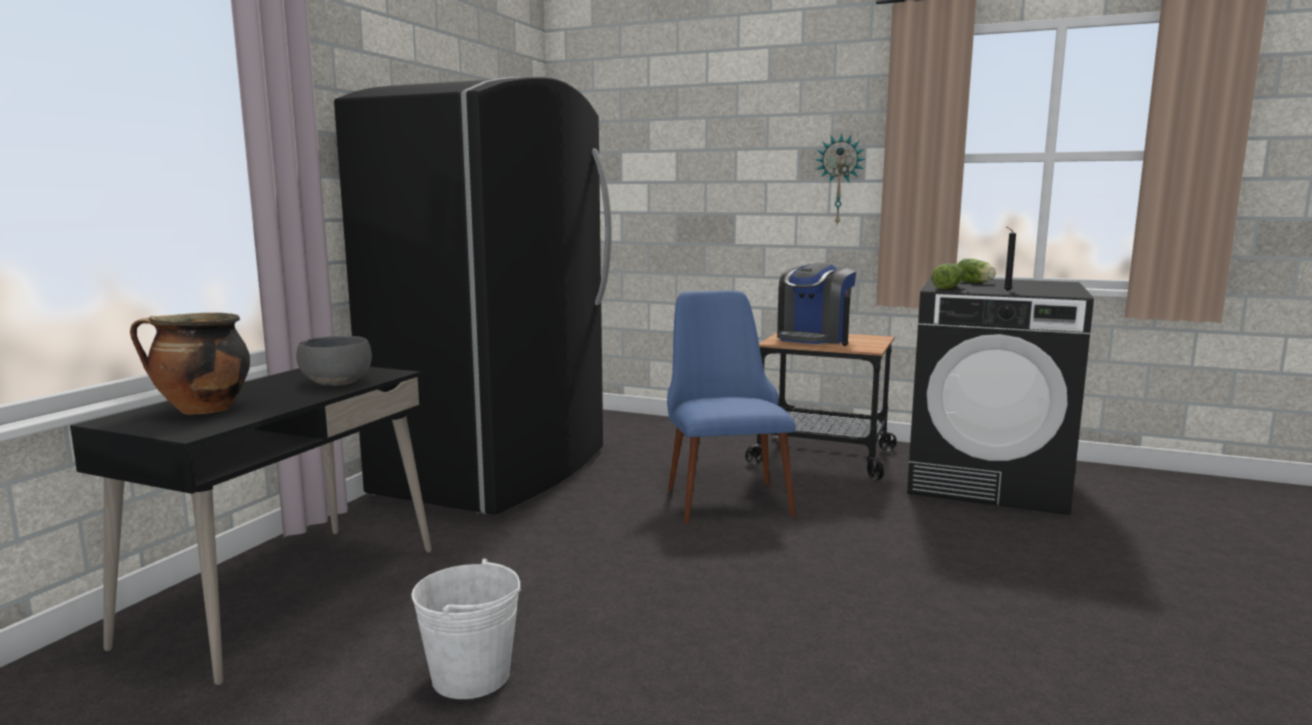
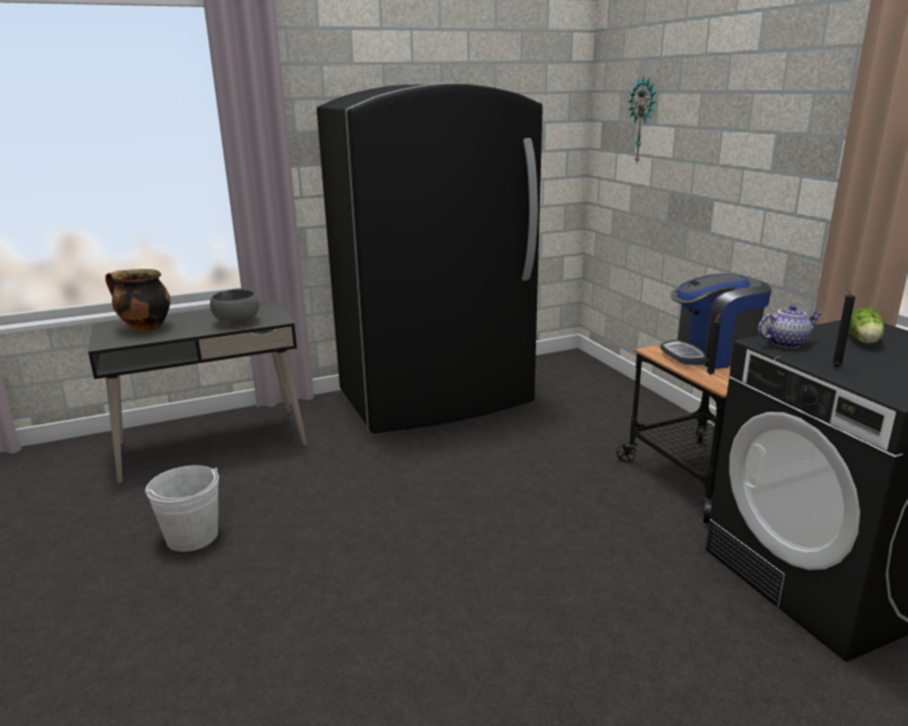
camera: 45 degrees right, 10 degrees up
blue chair [667,290,796,524] -> none
wall clock [816,133,865,225] -> wall clock moved to [628,76,656,162]
lettuce [931,263,963,289] -> teapot [758,305,822,348]

